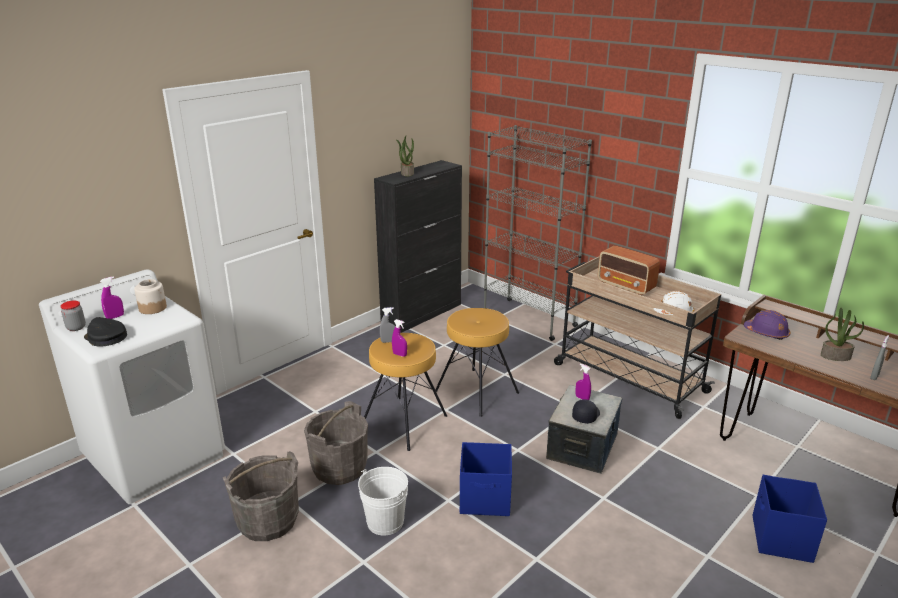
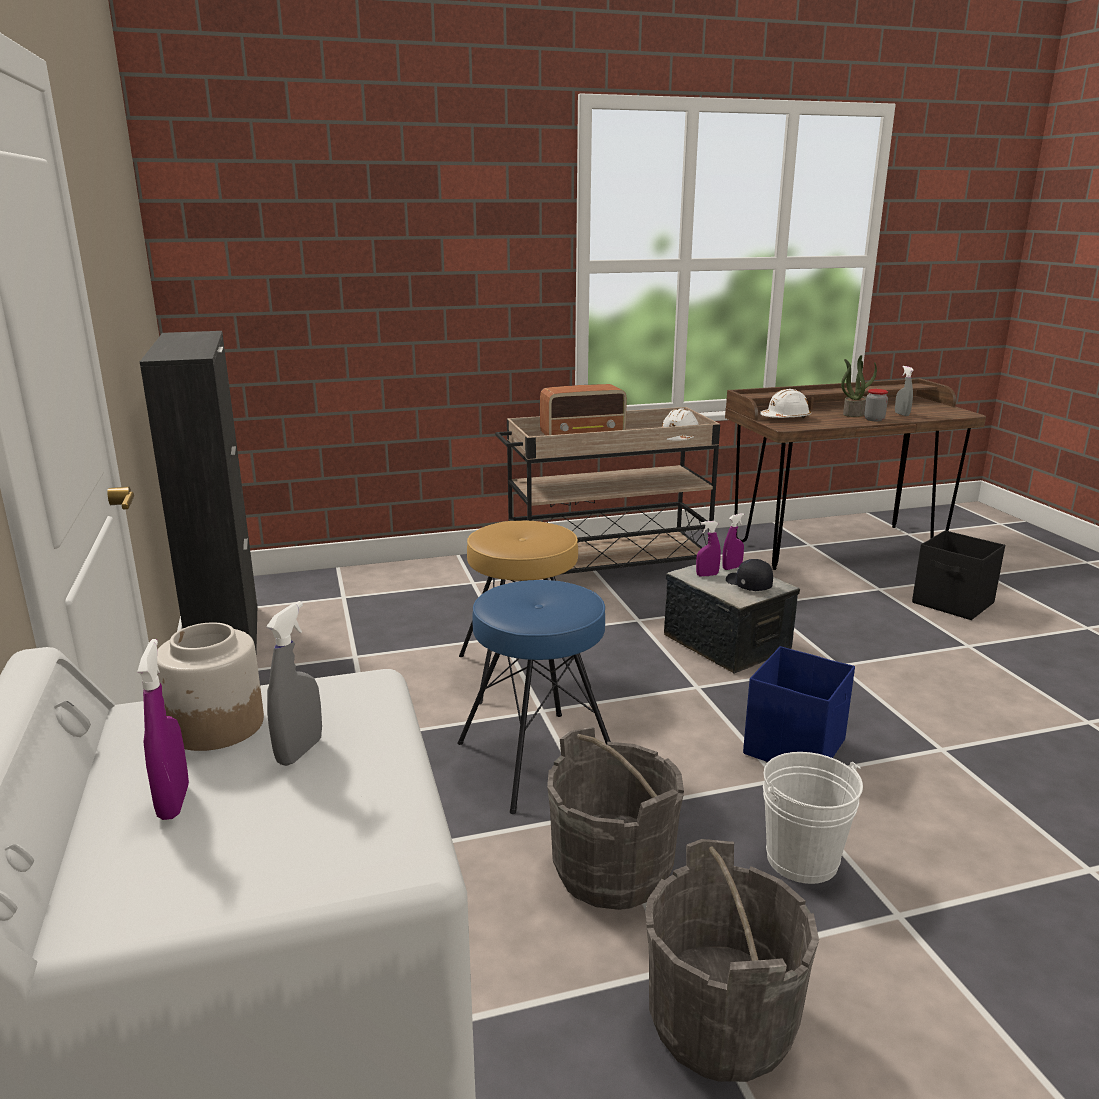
camera: 60 degrees left, 5 degrees down
jar [60,300,86,331] -> jar moved to [864,389,888,421]
black cap [84,317,127,346] -> none
brown stool [364,333,447,451] -> blue stool [457,580,611,814]
grey spray bottle [380,307,396,343] -> grey spray bottle moved to [266,601,322,766]
purple spray bottle [392,319,407,357] -> purple spray bottle moved to [722,513,744,570]
potted plant [396,136,414,176] -> none
grey bookcase [484,125,592,341] -> none
purple hard hat [744,310,791,340] -> white hard hat [760,389,811,418]
blue storage box [752,475,827,563] -> black storage box [912,530,1005,620]

